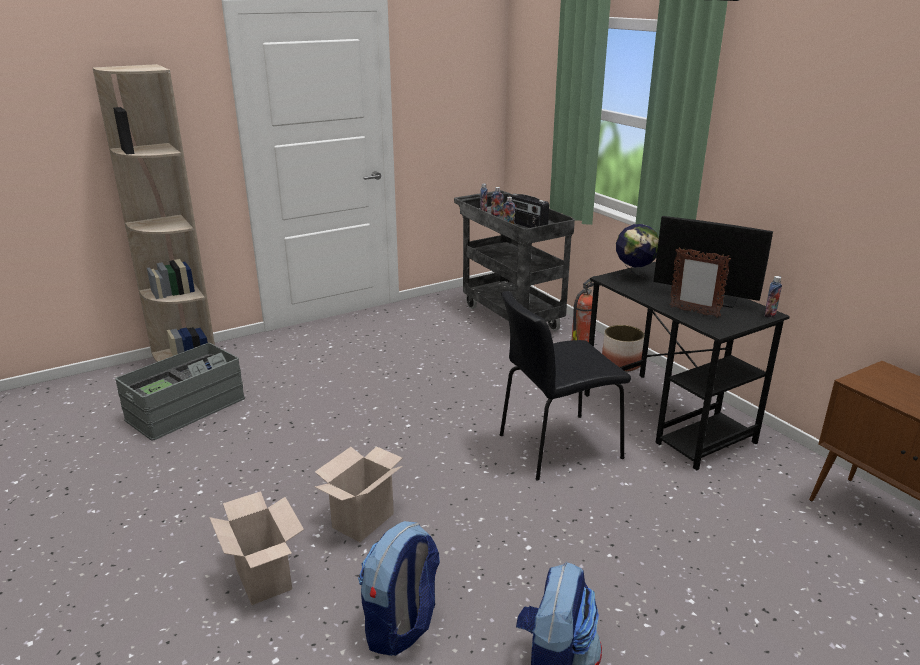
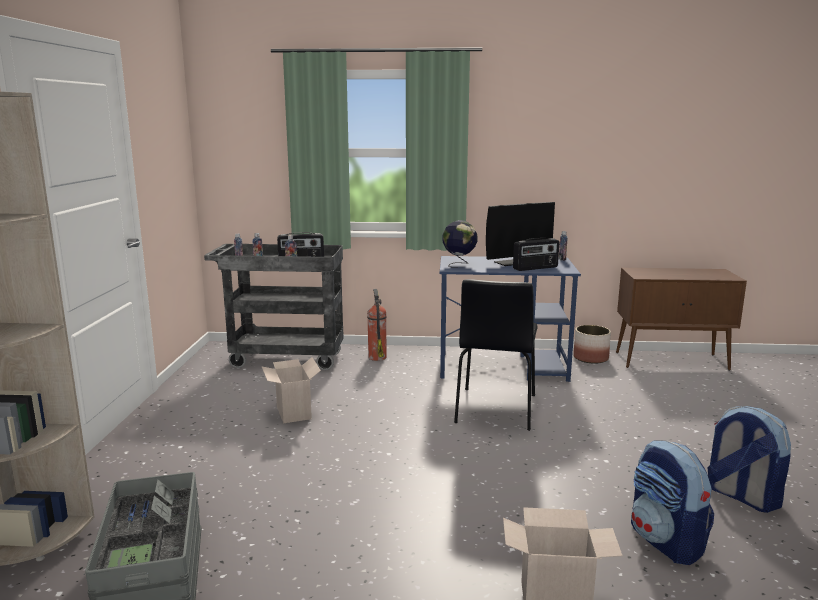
camera: 55 degrees left, 10 degrees down
cardboard box [315,446,402,542] -> cardboard box moved to [262,357,321,424]
black desk [584,262,790,470] -> blue desk [440,256,581,382]
planter [602,325,645,372] -> planter moved to [573,325,611,364]
picture frame [669,248,731,318] -> radio [513,238,559,271]

